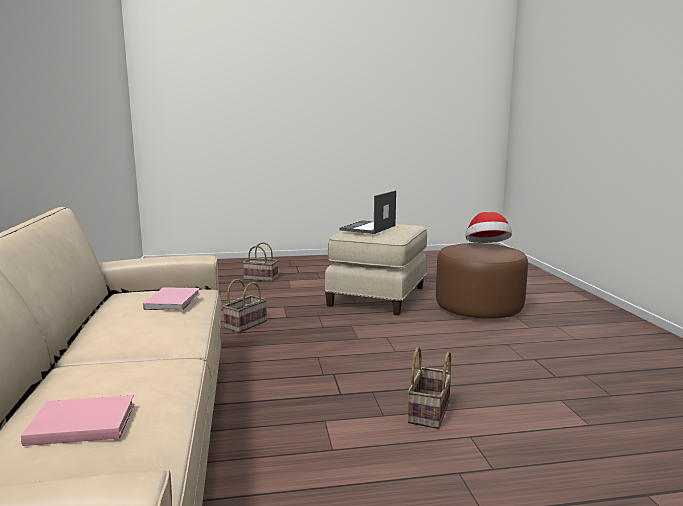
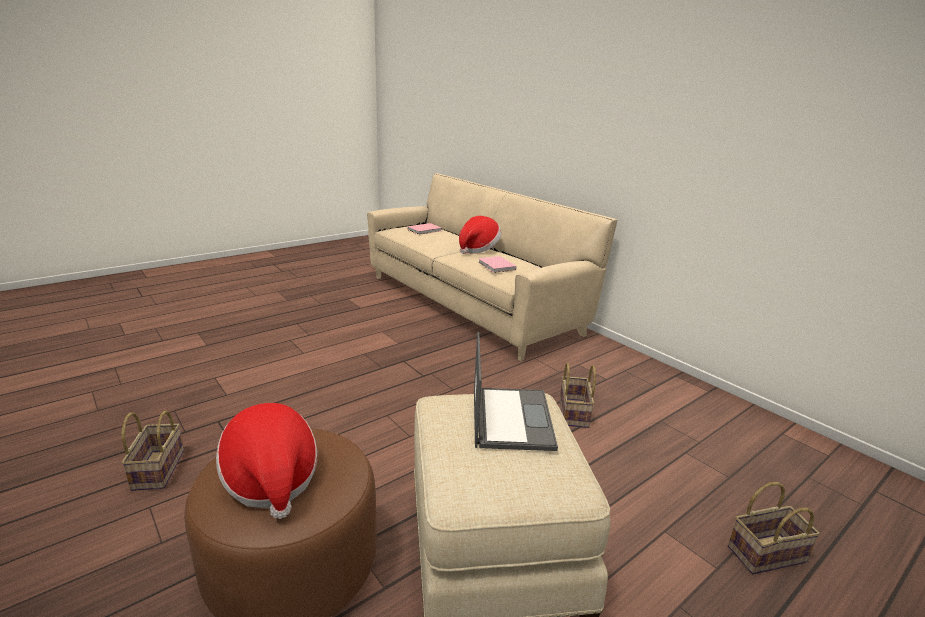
camera: 150 degrees right, 10 degrees up
basket [408,347,452,429] -> basket moved to [121,411,184,491]
none -> hat [459,216,501,254]

